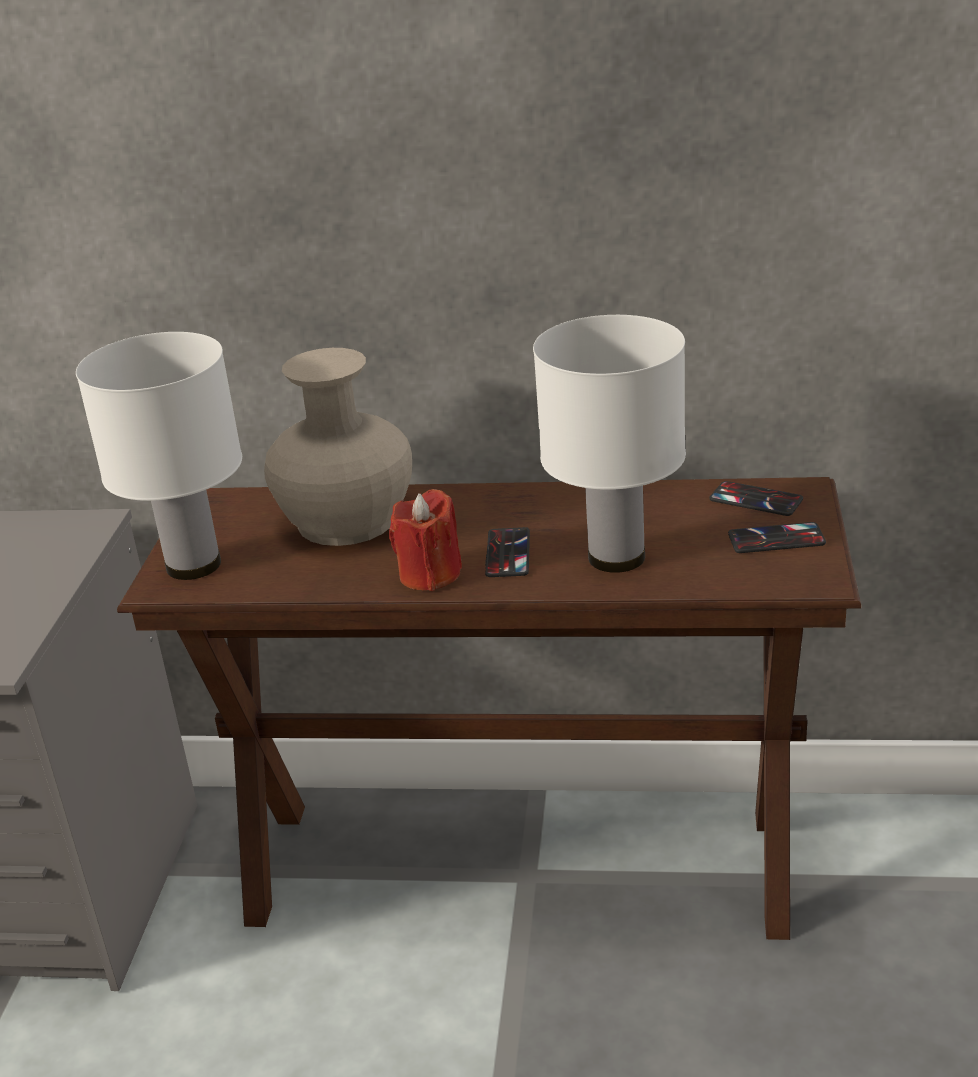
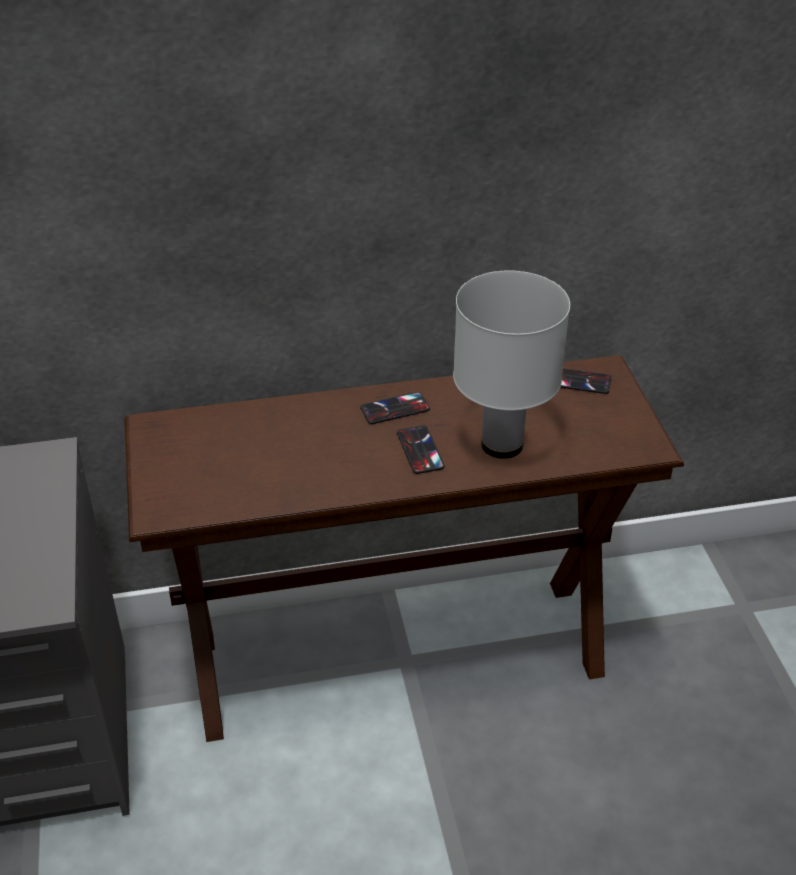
camera: 20 degrees left, 10 degrees up
white table lamp [76,332,242,580] -> none
beige vase [264,348,412,546] -> none
red candle [389,489,462,591] -> none
phone [728,522,826,553] -> phone moved to [360,392,430,424]

